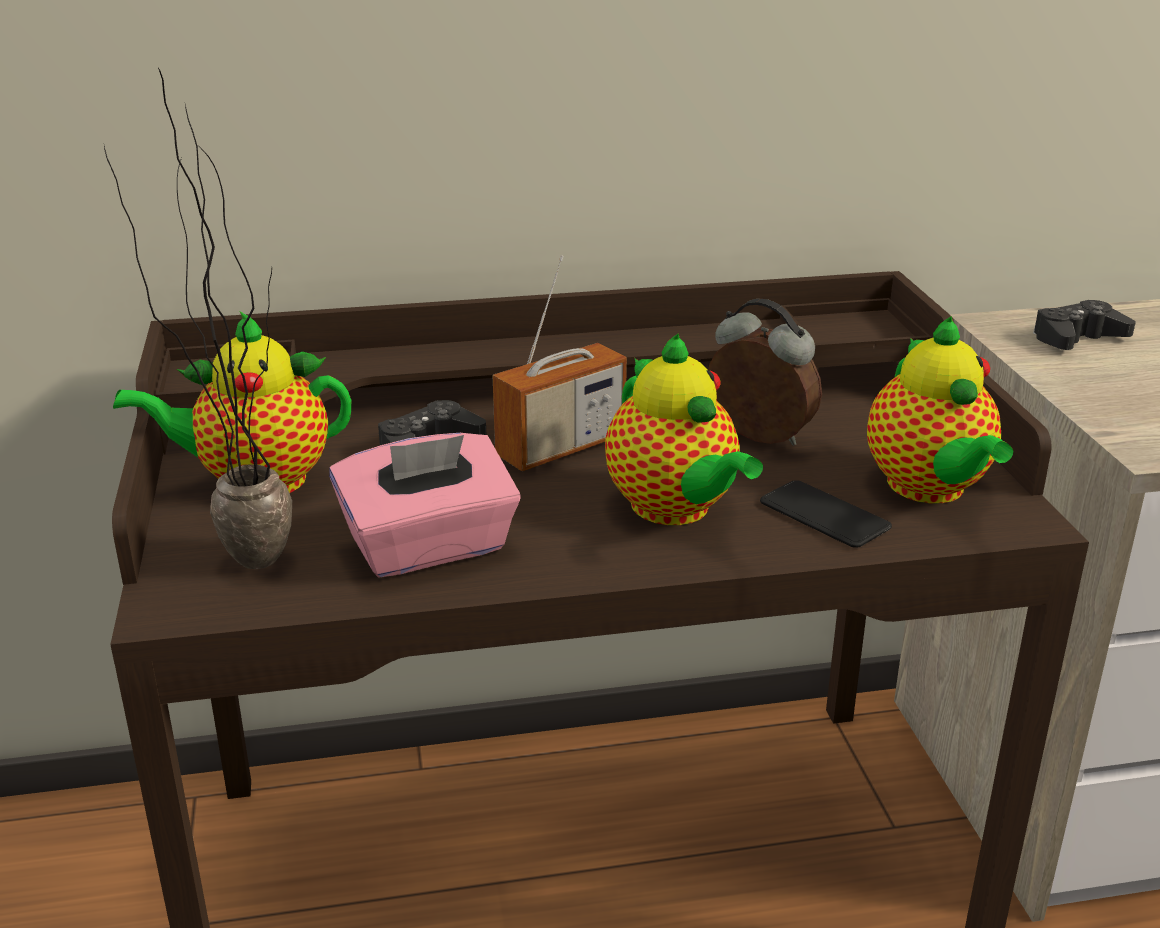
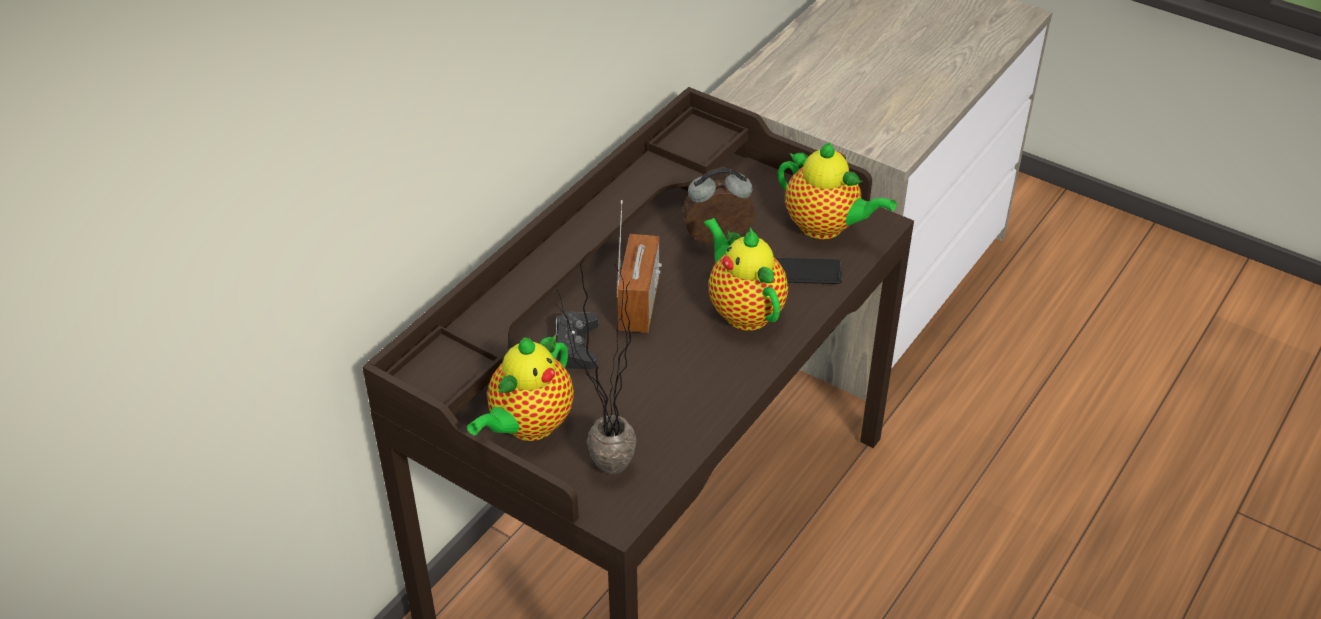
camera: 45 degrees left, 15 degrees up
pink tissue box [329,433,521,577] -> none
teapot [605,333,763,525] -> teapot turned 135 degrees counterclockwise [704,218,788,331]
black game controller [1033,300,1136,350] -> none

